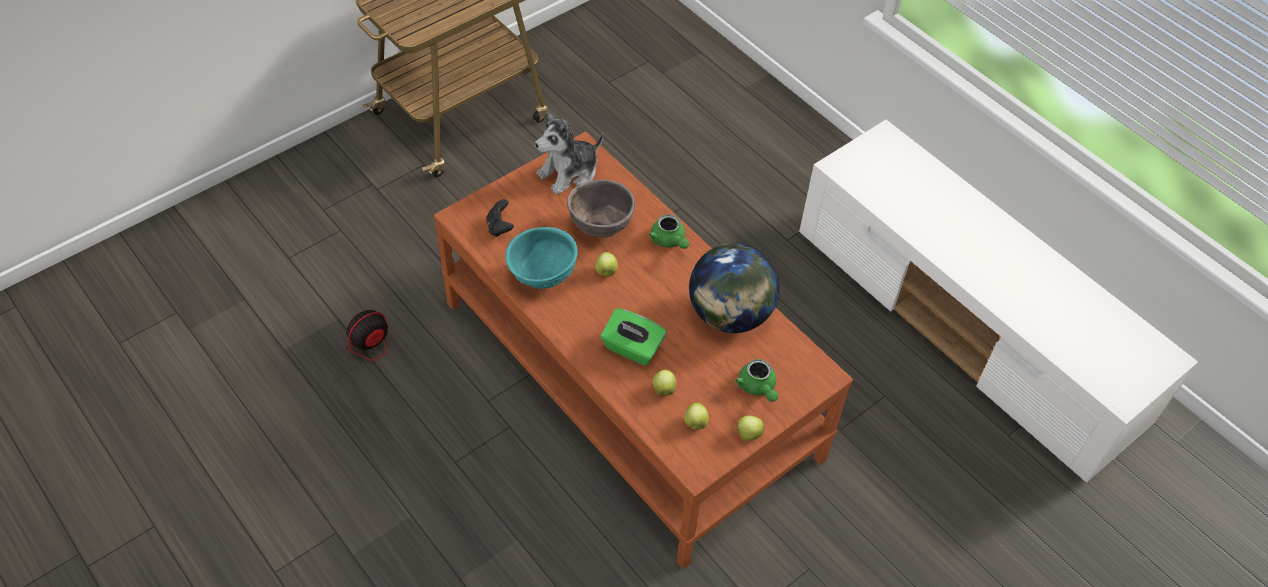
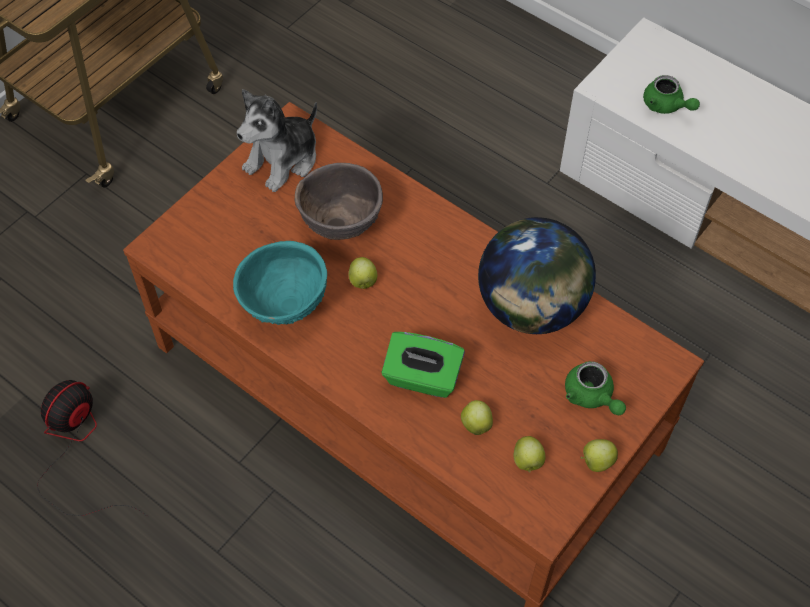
camera: 10 degrees left, 5 degrees up
black game controller [486,199,514,237] -> none
green teapot [649,214,689,249] -> green teapot moved to [643,75,700,114]

